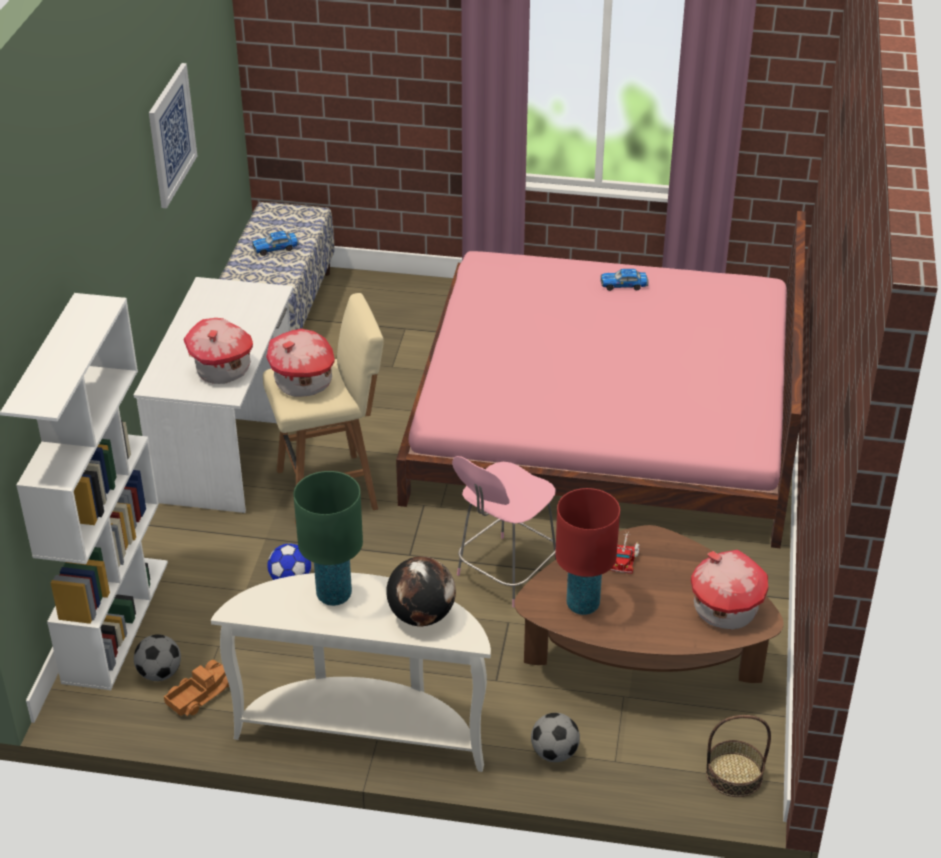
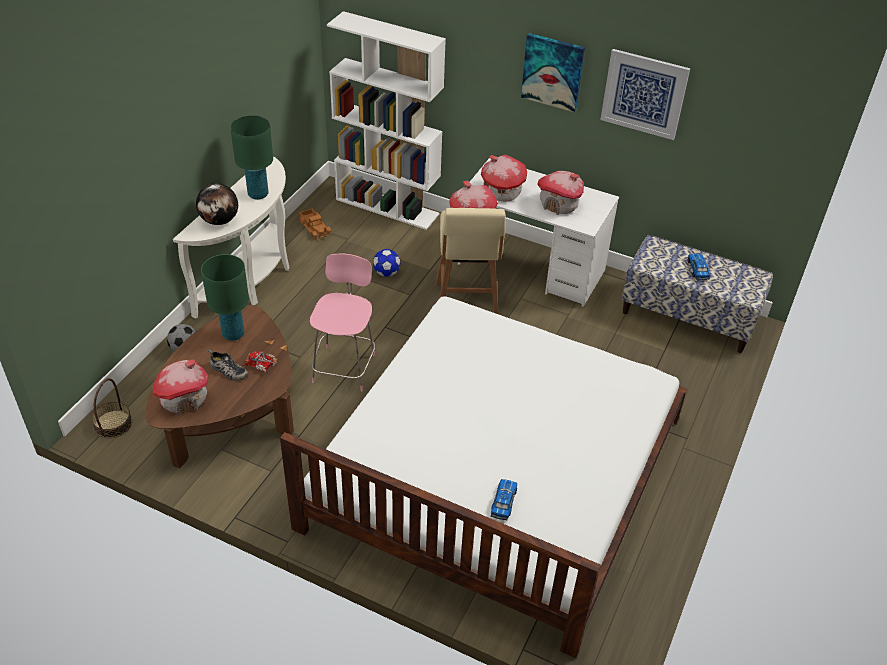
camera: 105 degrees right, 5 degrees up
football [134,634,181,681] -> none
pink bed [396,211,806,548] -> white bed [280,296,687,658]
pink chair [452,456,556,608] -> pink chair turned 45 degrees clockwise [310,254,375,391]
red table lamp [555,488,620,615] -> green table lamp [201,254,249,341]
toy car [601,269,649,291] -> toy car moved to [491,479,517,521]
none -> shoe [208,349,248,381]
none -> picture [521,33,585,112]
none -> toy house [538,171,584,215]

